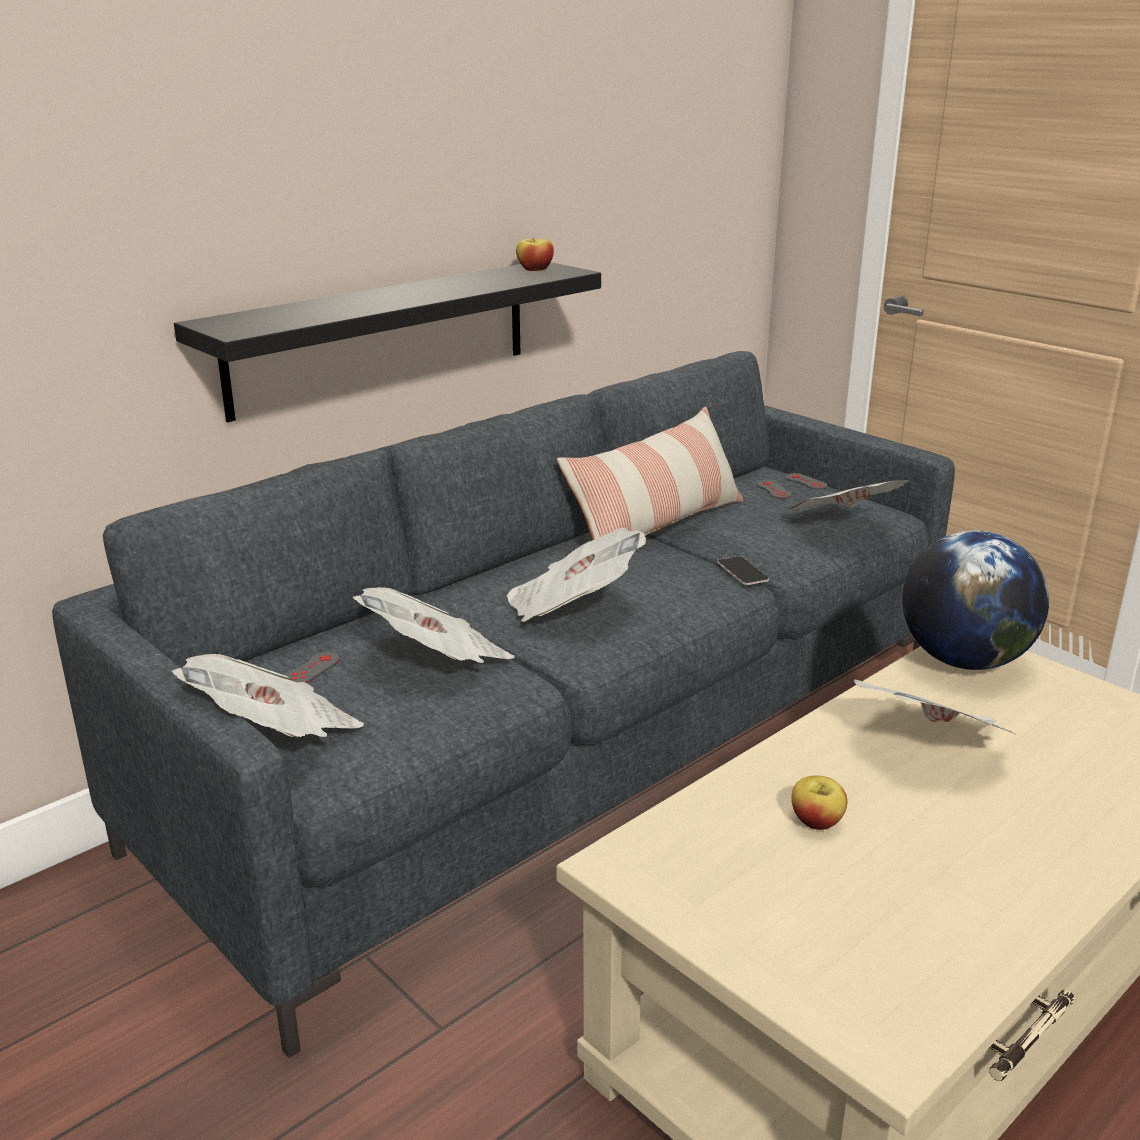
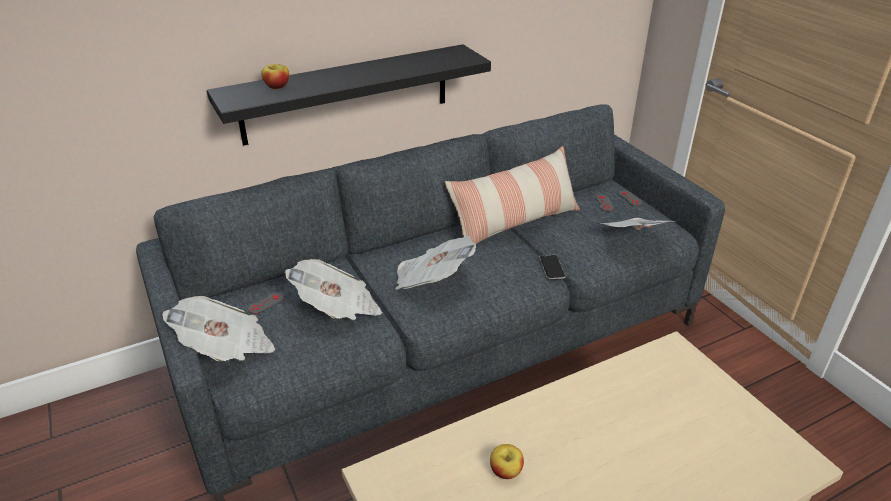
camera: 15 degrees right, 10 degrees up
apple [516,238,554,271] -> apple moved to [261,64,289,89]
newspaper [853,679,1017,735] -> none
globe [902,531,1049,670] -> none

